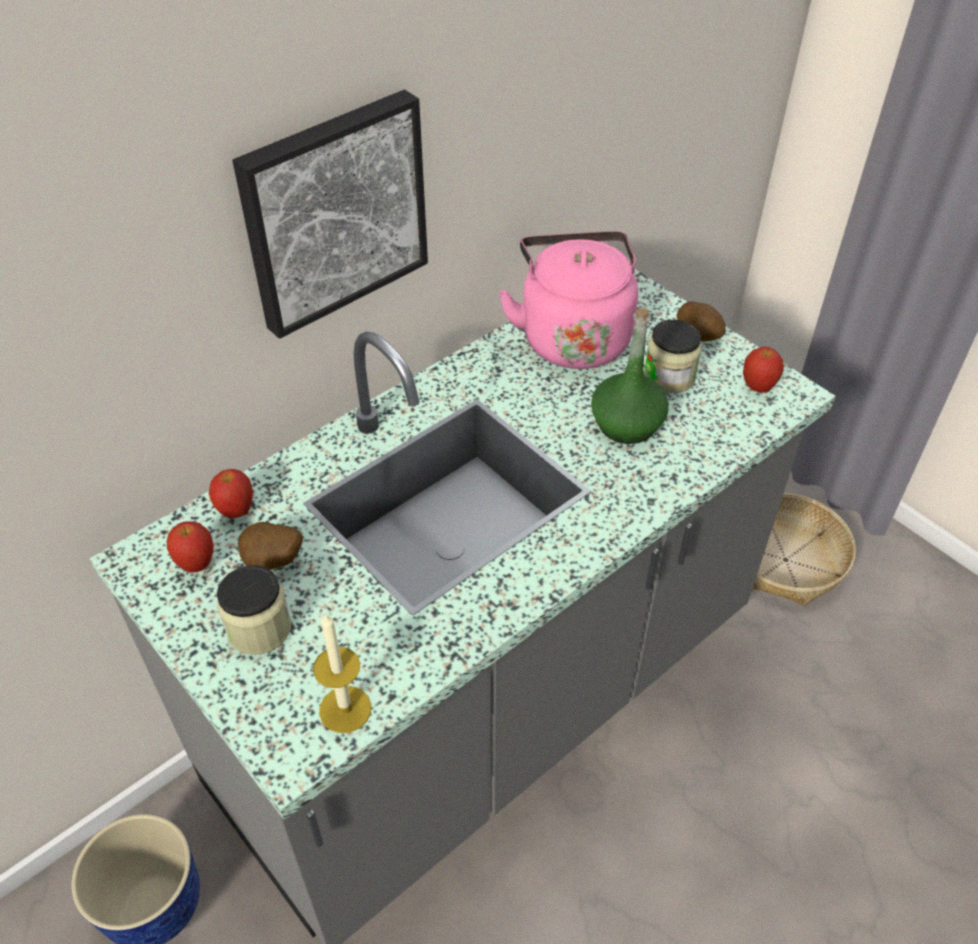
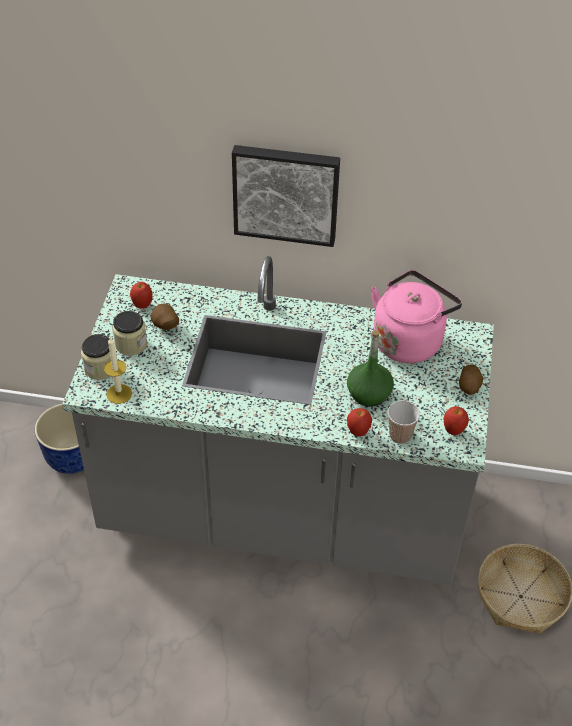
camera: 50 degrees right, 0 degrees up
apple [209,469,253,518] -> apple moved to [347,408,372,436]
jar [644,320,702,393] -> jar moved to [81,334,111,380]
none -> cup [388,400,420,444]

